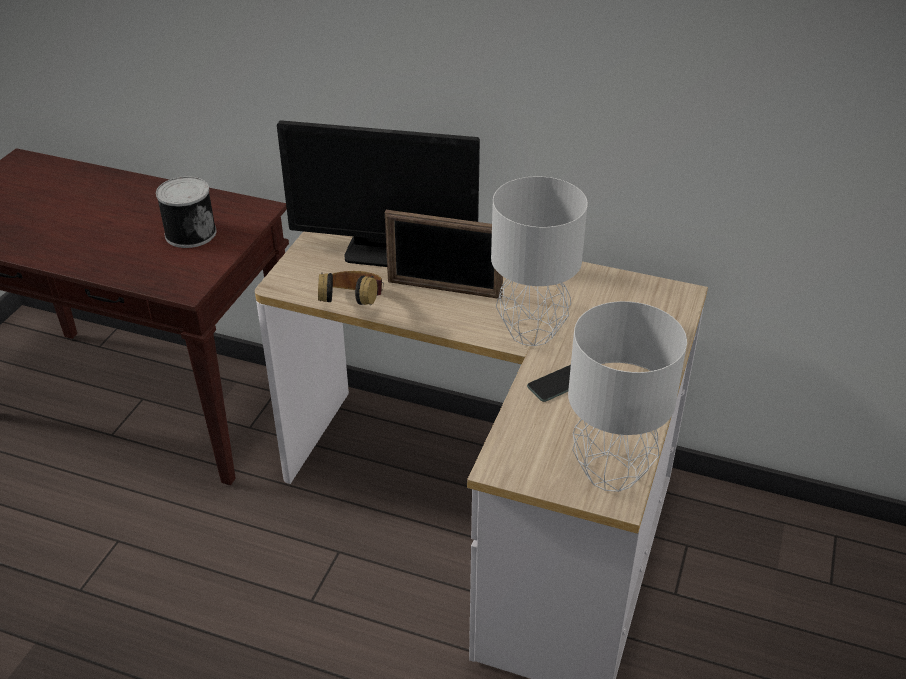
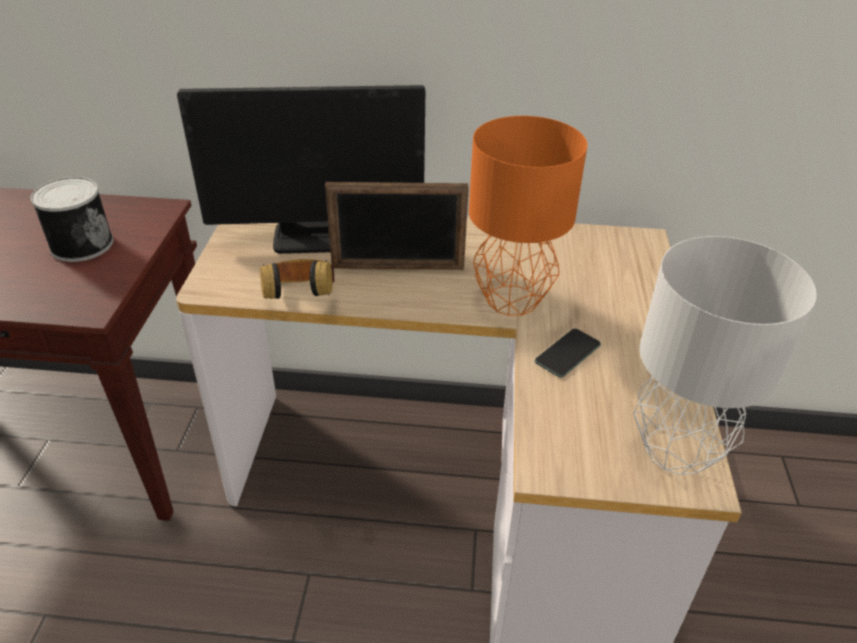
camera: 15 degrees left, 0 degrees up
grey table lamp [491,176,588,346] -> orange table lamp [469,116,587,316]

